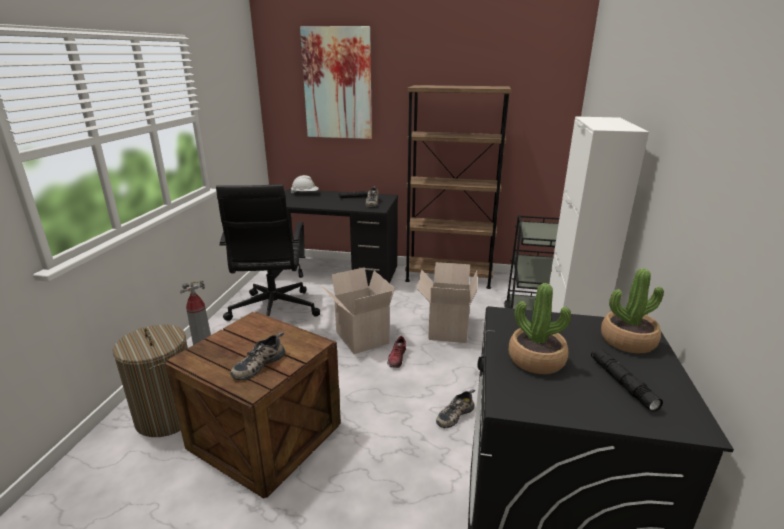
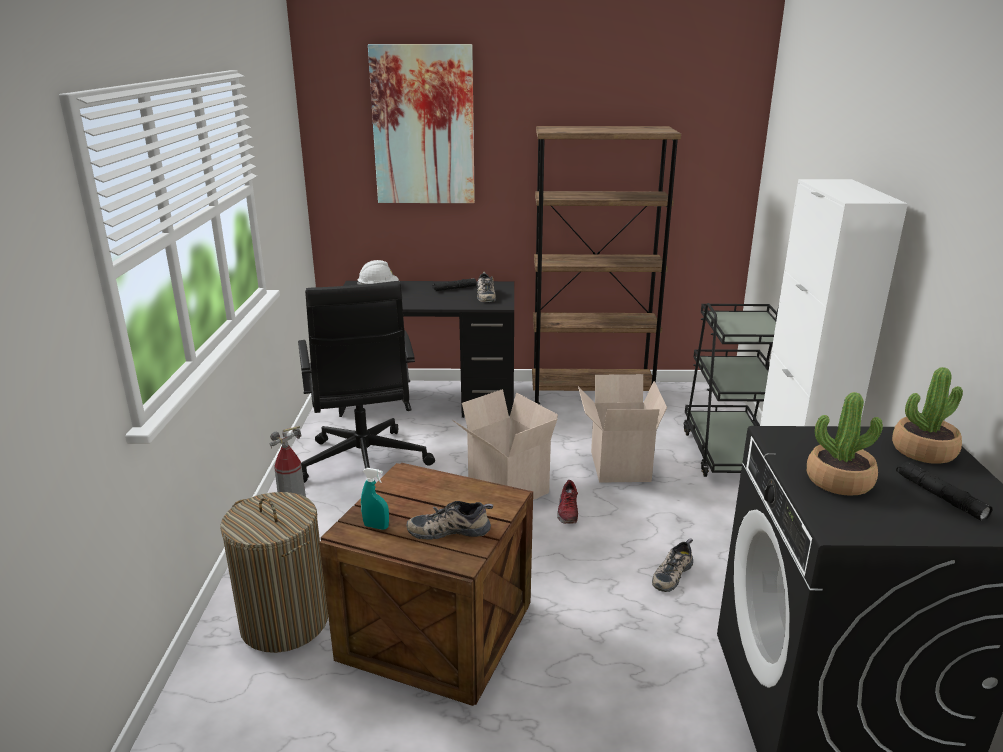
camera: 10 degrees left, 0 degrees up
shoe [230,332,285,380] -> shoe turned 60 degrees clockwise [406,501,493,540]
none -> turquoise spray bottle [361,468,389,530]

